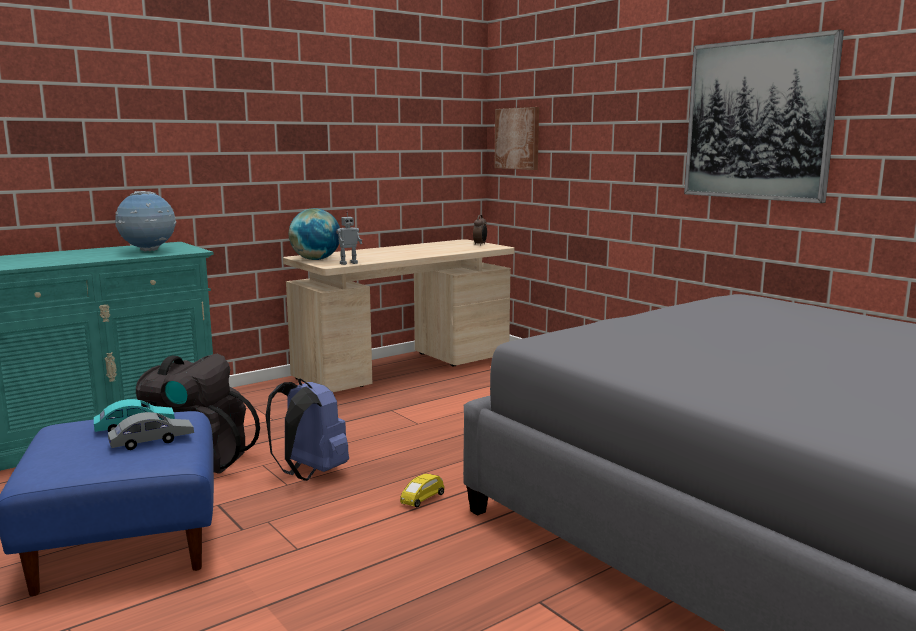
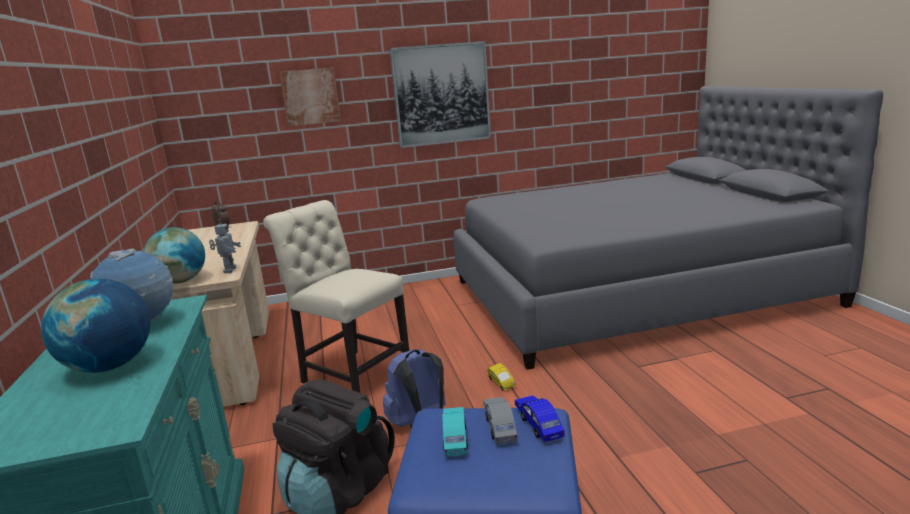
camera: 65 degrees left, 5 degrees up
picture [495,107,539,170] -> picture moved to [279,67,341,127]
none -> globe [41,279,150,373]
none -> beige chair [263,200,409,393]
none -> blue toy car [515,395,565,442]

